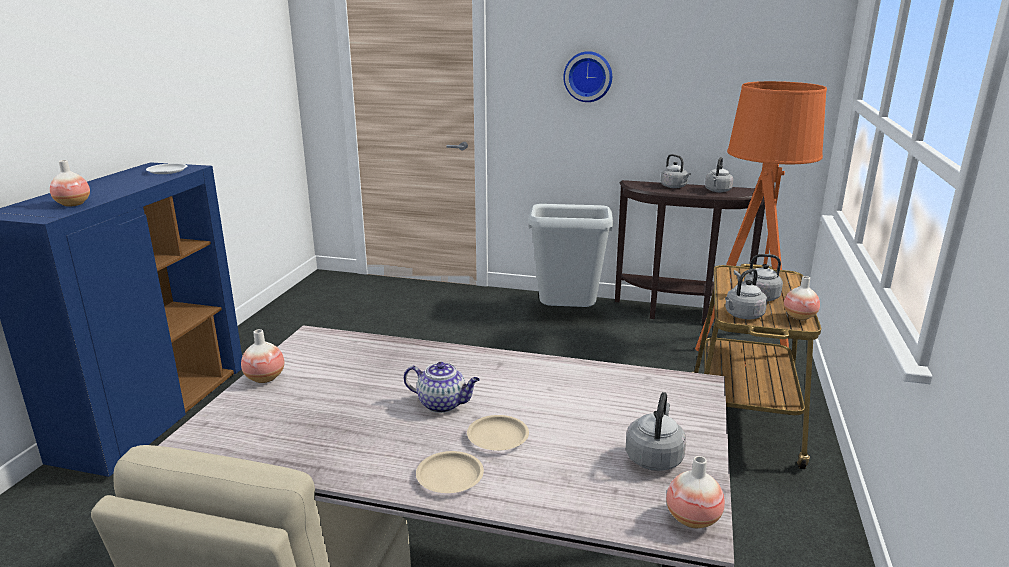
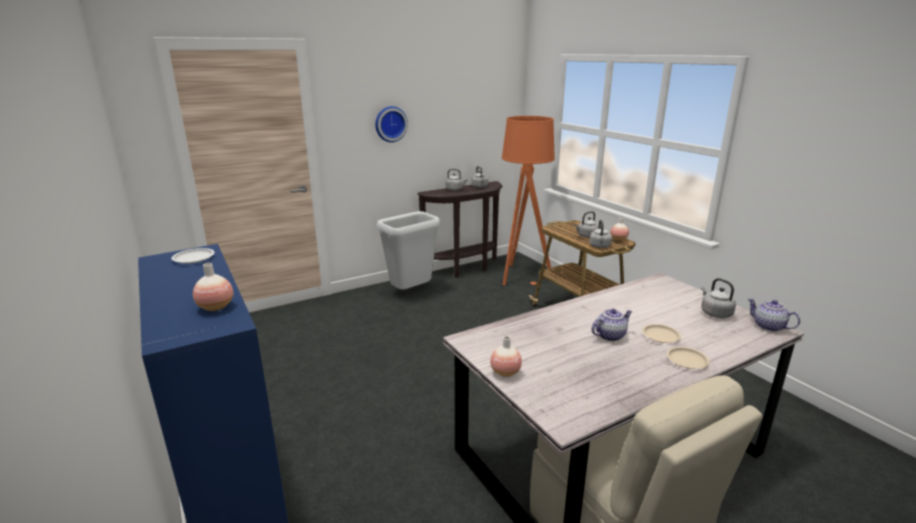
camera: 45 degrees left, 0 degrees up
vase [666,456,725,528] -> teapot [748,298,800,331]

